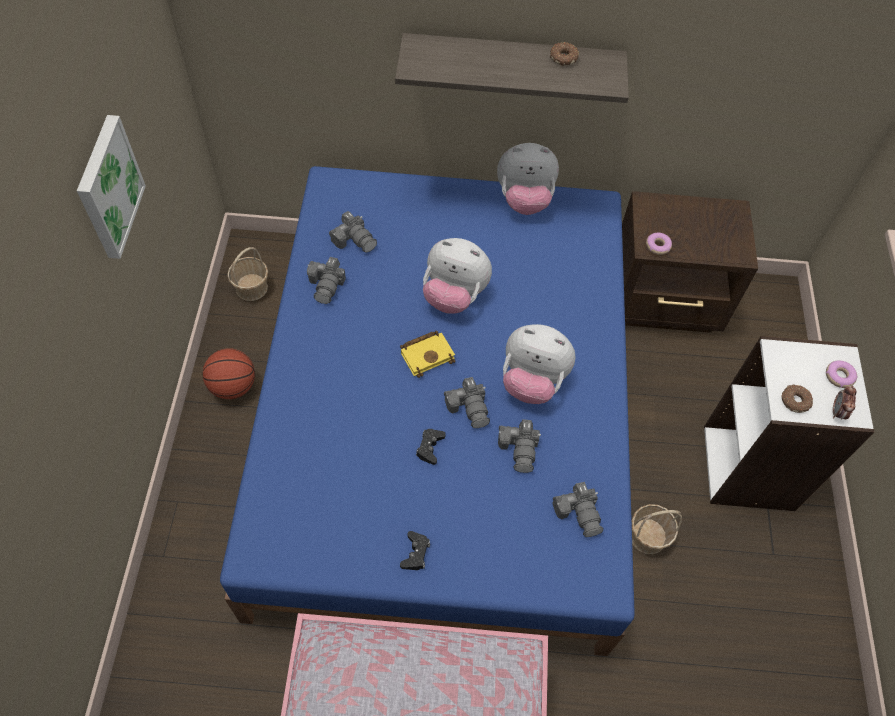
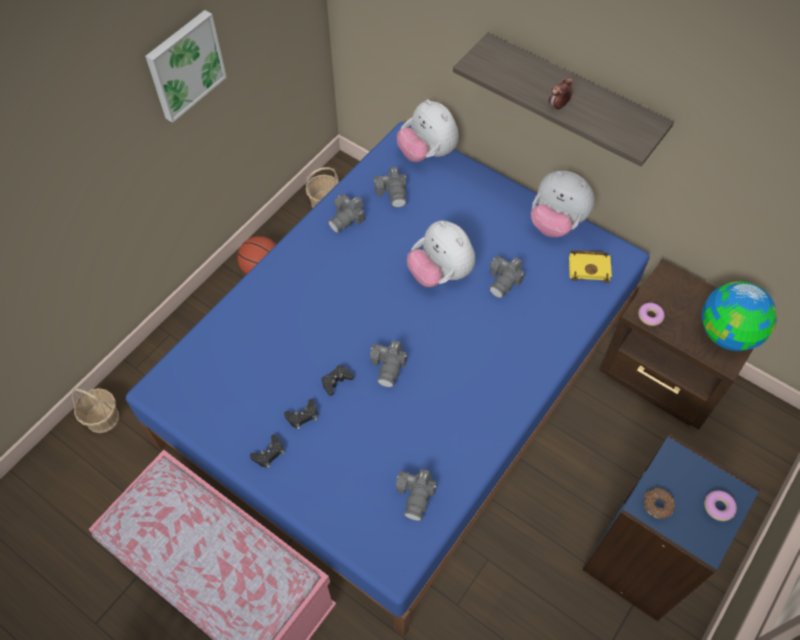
camera: 35 degrees right, 0 degrees up
yellow book [400,331,455,378] -> yellow book moved to [569,250,612,283]
camera [498,419,541,473] -> camera moved to [489,255,525,298]
plush toy [503,324,576,404] -> plush toy moved to [397,99,459,162]
donut [550,42,579,66] -> none
basket [632,504,682,554] -> basket moved to [72,388,119,433]
white bookcase [704,336,875,511] -> blue bookcase [582,434,760,622]
alarm clock [833,386,857,420] -> alarm clock moved to [548,77,573,111]
none -> black game controller [284,399,318,430]
none -> globe [702,281,777,351]

